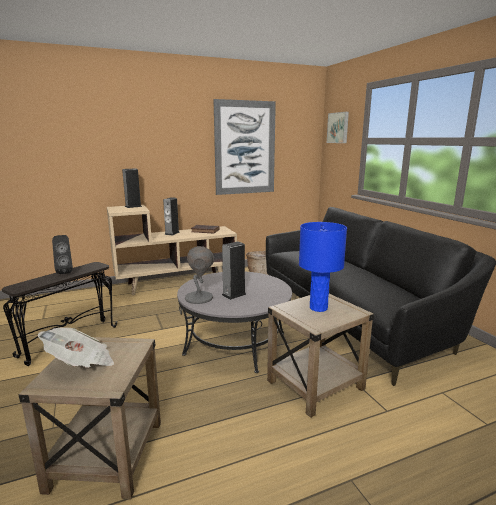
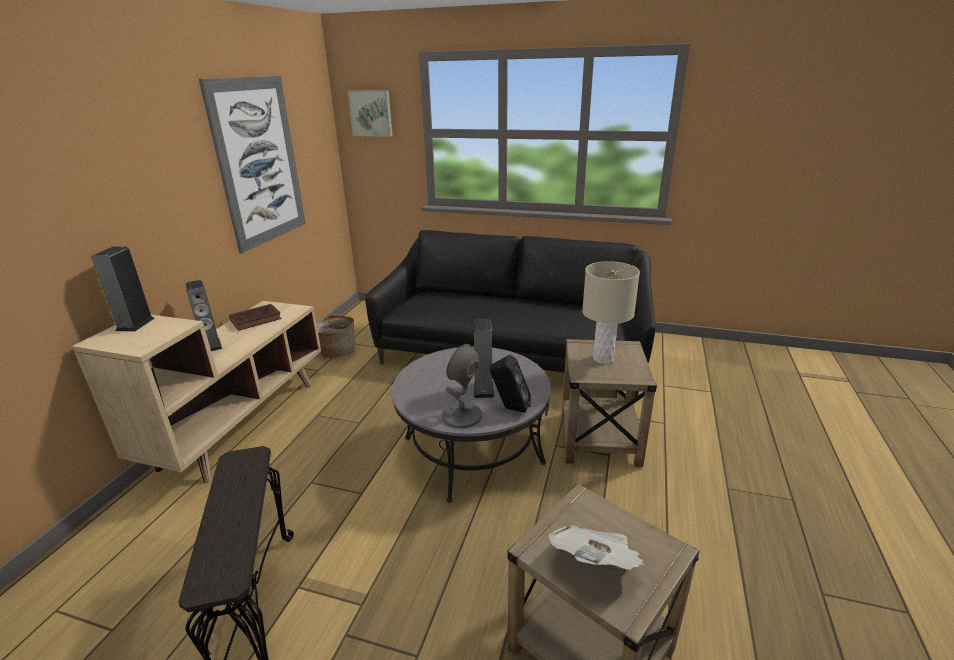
camera: 50 degrees left, 10 degrees up
black speaker [52,235,73,274] -> black speaker moved to [490,355,531,413]
blue table lamp [299,222,347,312] -> beige table lamp [582,261,640,364]

